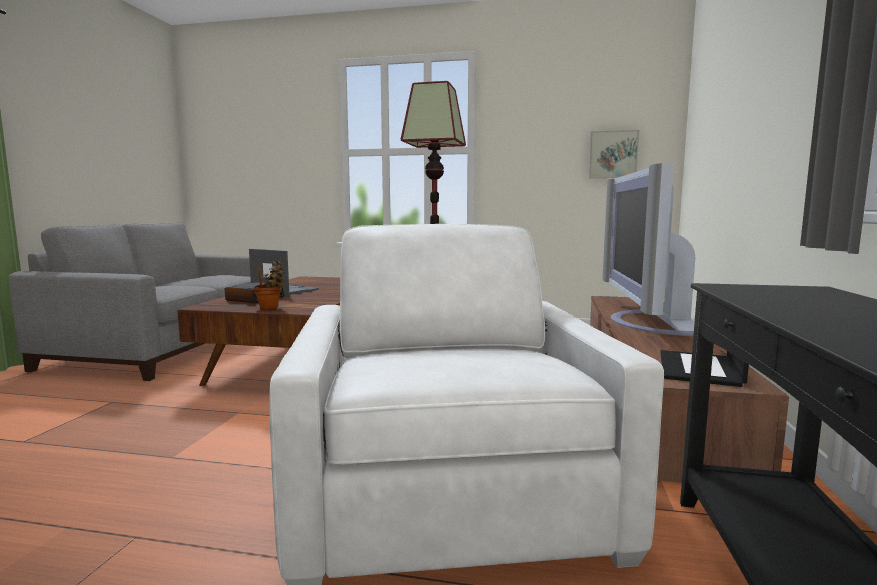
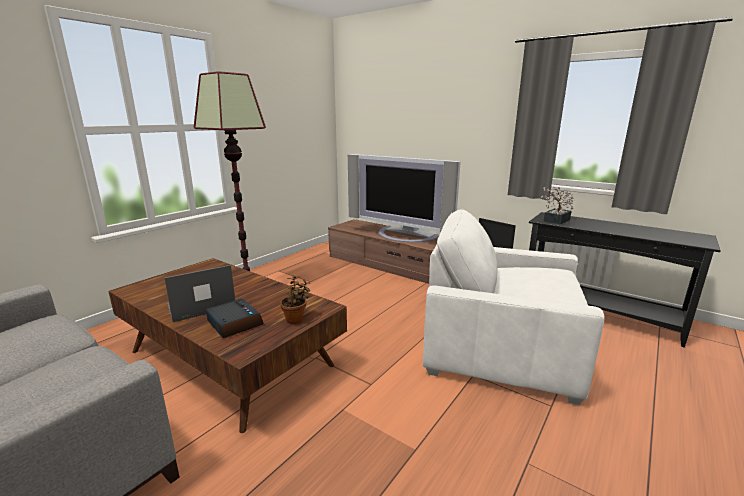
camera: 65 degrees left, 10 degrees up
picture [588,130,639,178] -> none
none -> potted plant [541,187,574,225]

